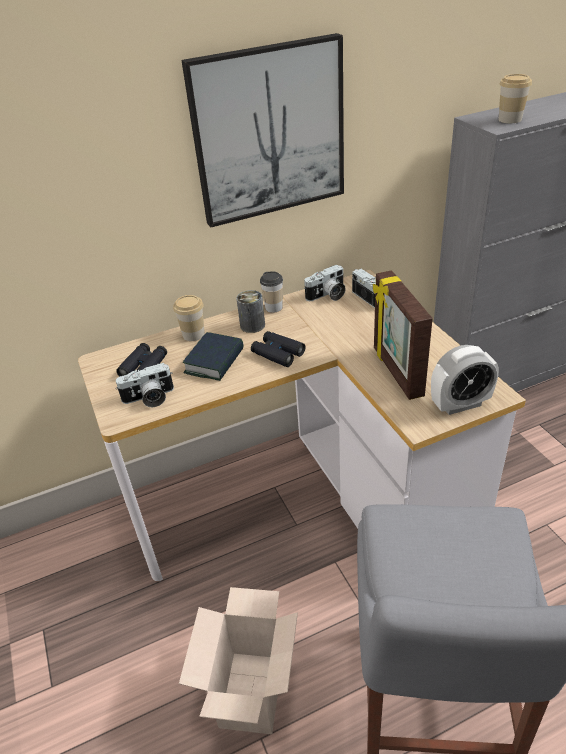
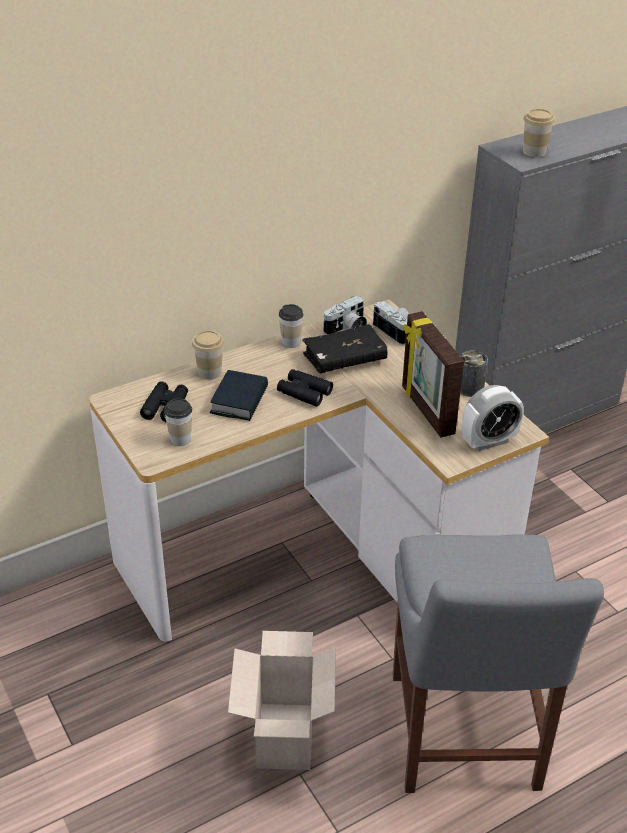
camera: 10 degrees left, 0 degrees up
camera [116,363,174,407] -> cup [164,398,192,446]
picture [181,33,344,228] -> none
can [236,290,265,333] -> can moved to [460,351,488,397]
none -> black book [302,324,387,373]

